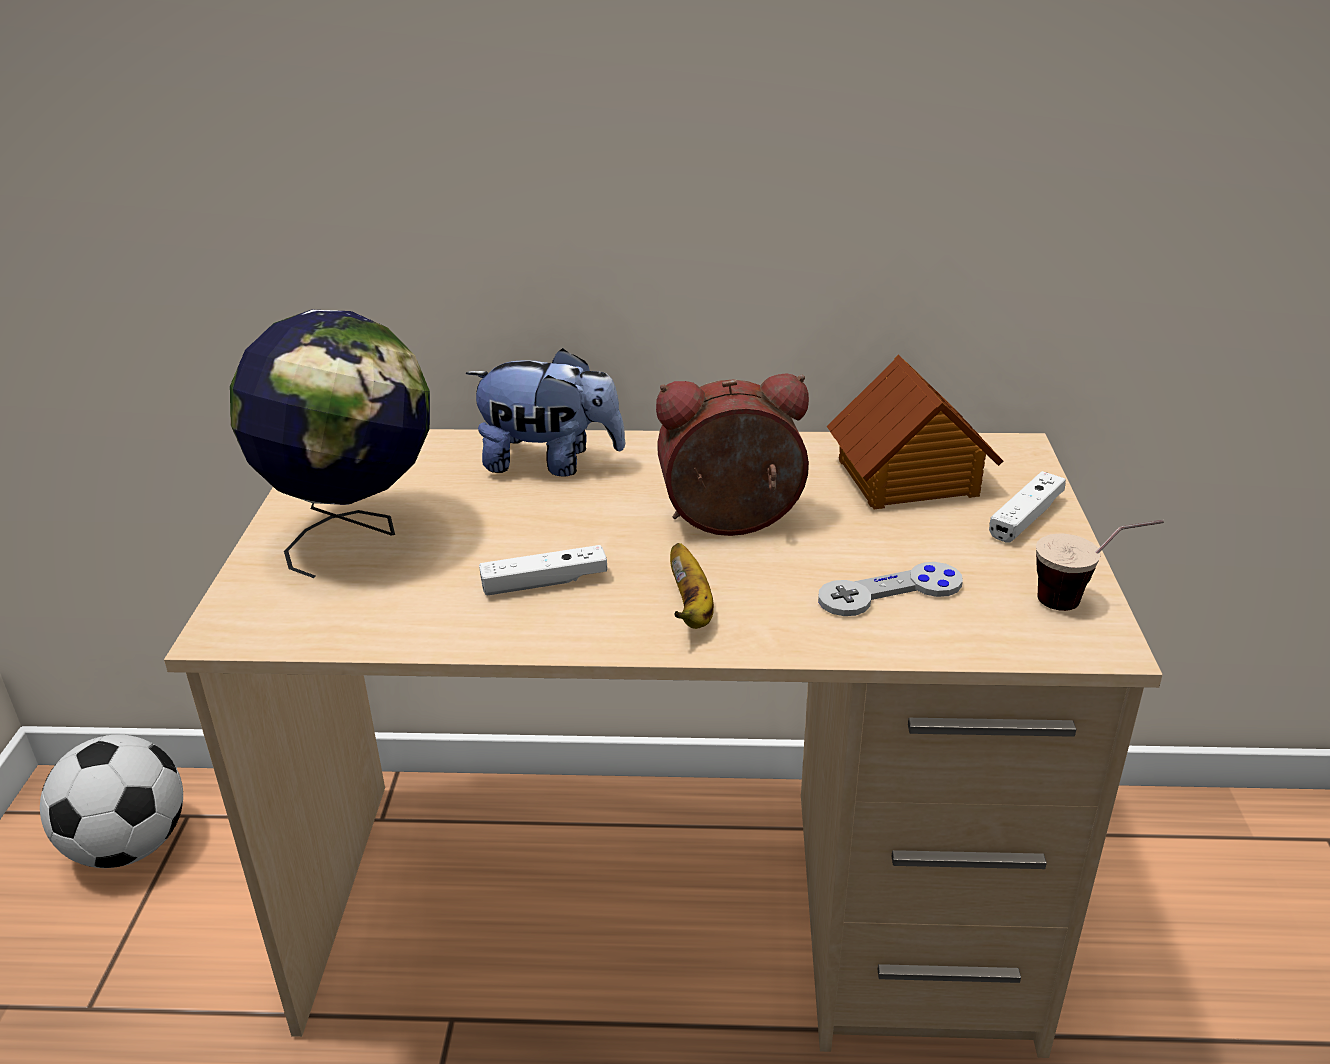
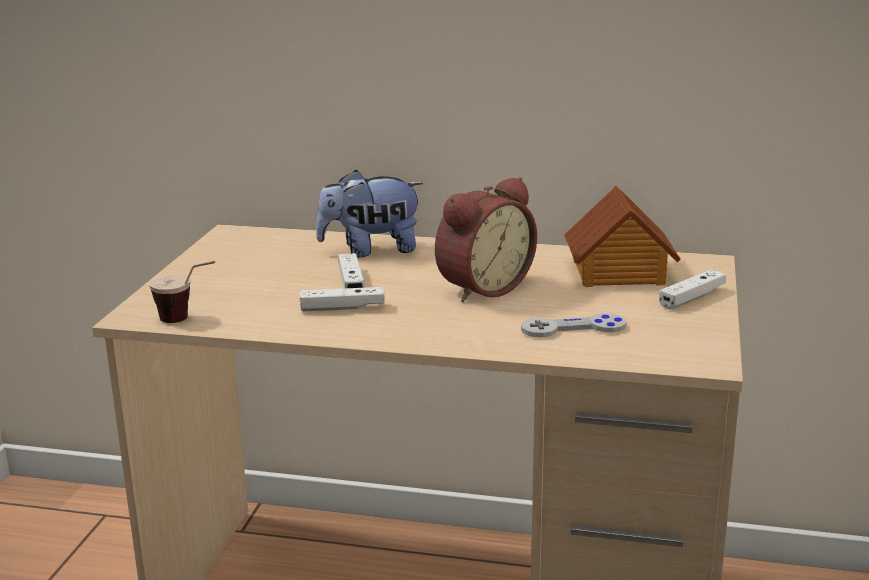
camera: 10 degrees right, 10 degrees down
football [40,735,183,868] -> none
globe [230,309,430,578] -> none
plush toy [466,348,626,476] -> plush toy turned 150 degrees clockwise [316,170,423,258]
alarm clock [656,373,809,536] -> alarm clock turned 135 degrees clockwise [435,177,537,302]
banana [670,543,714,629] -> none
cup [1036,520,1164,611] -> cup moved to [149,261,215,323]
none -> white game controller [338,253,365,288]

